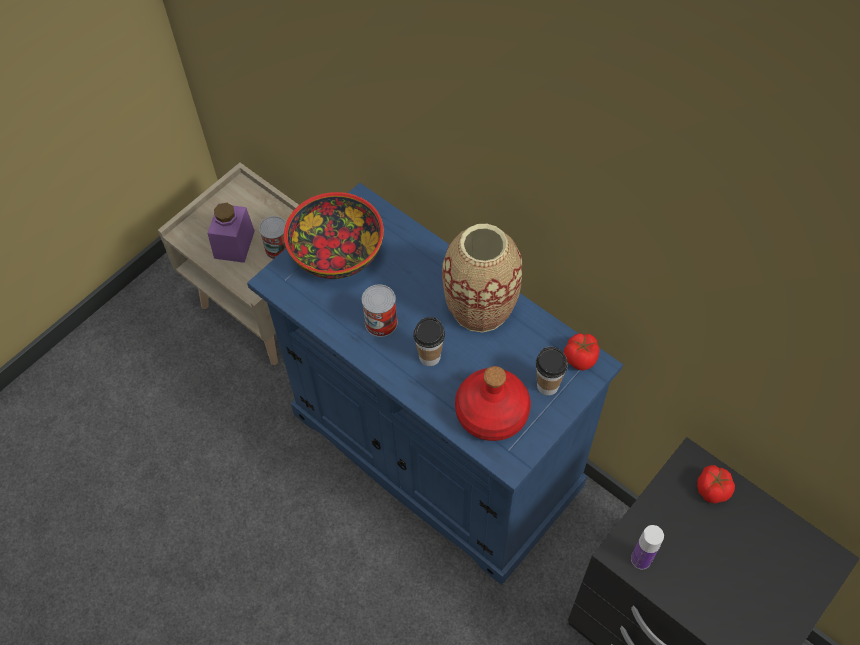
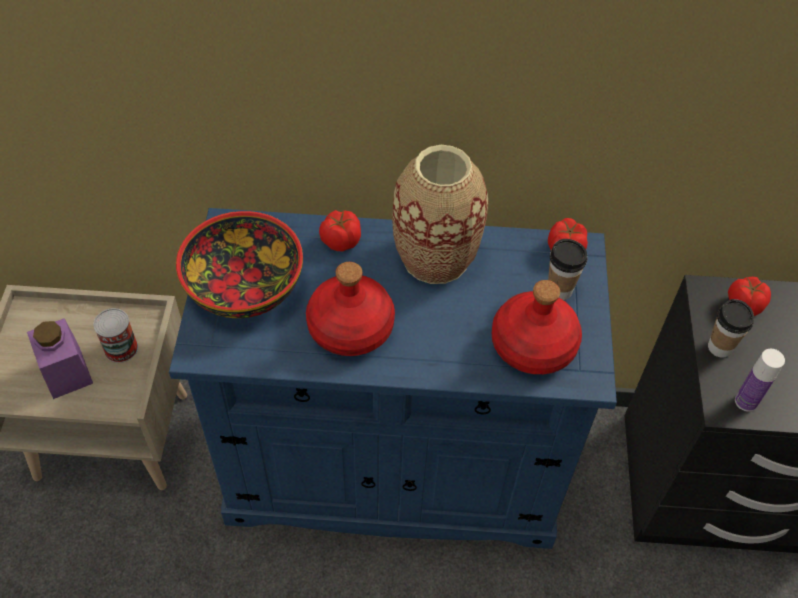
camera: 40 degrees left, 5 degrees down
can [362,284,397,337] -> red bottle [306,262,395,356]
cup [413,317,445,366] -> cup moved to [708,299,754,358]
none -> tomato [319,210,361,252]

